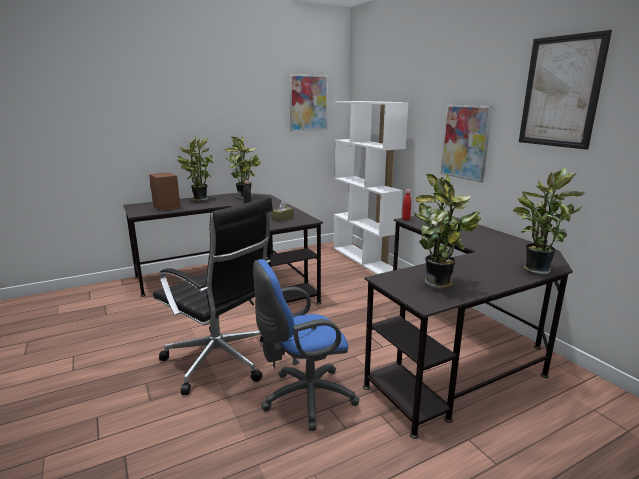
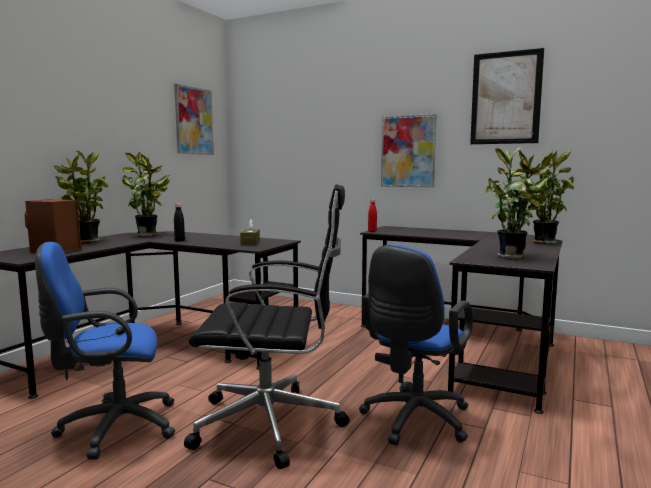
camera: 35 degrees left, 10 degrees down
white bookcase [334,101,409,274] -> none
none -> blue office chair [35,242,175,460]

